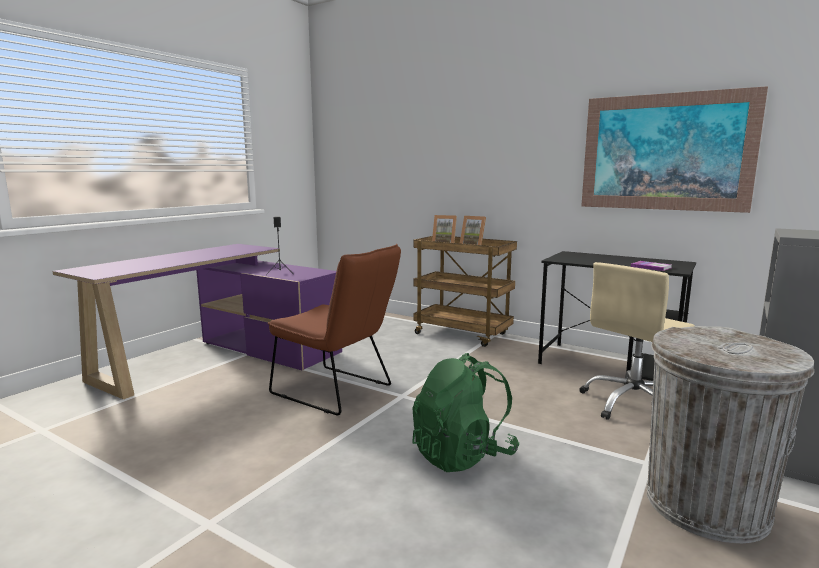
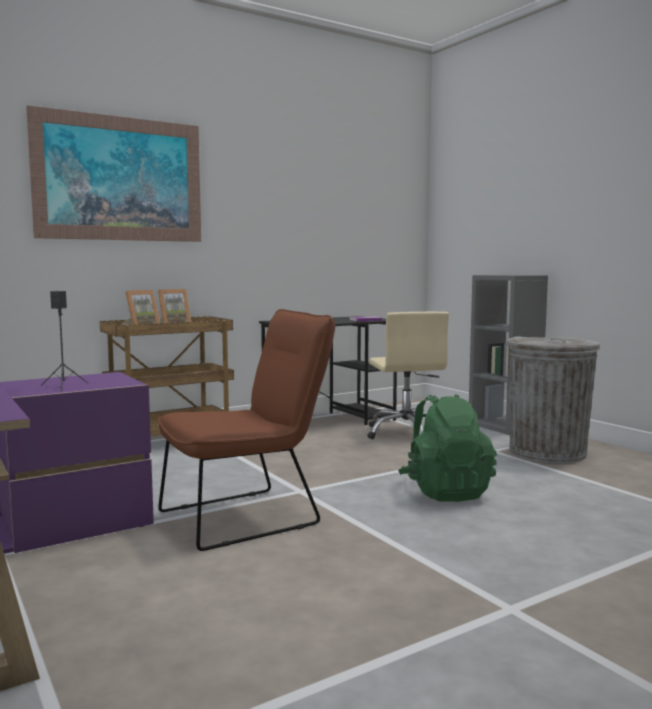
camera: 65 degrees left, 5 degrees down
picture [581,86,768,213] -> picture moved to [26,105,201,242]

